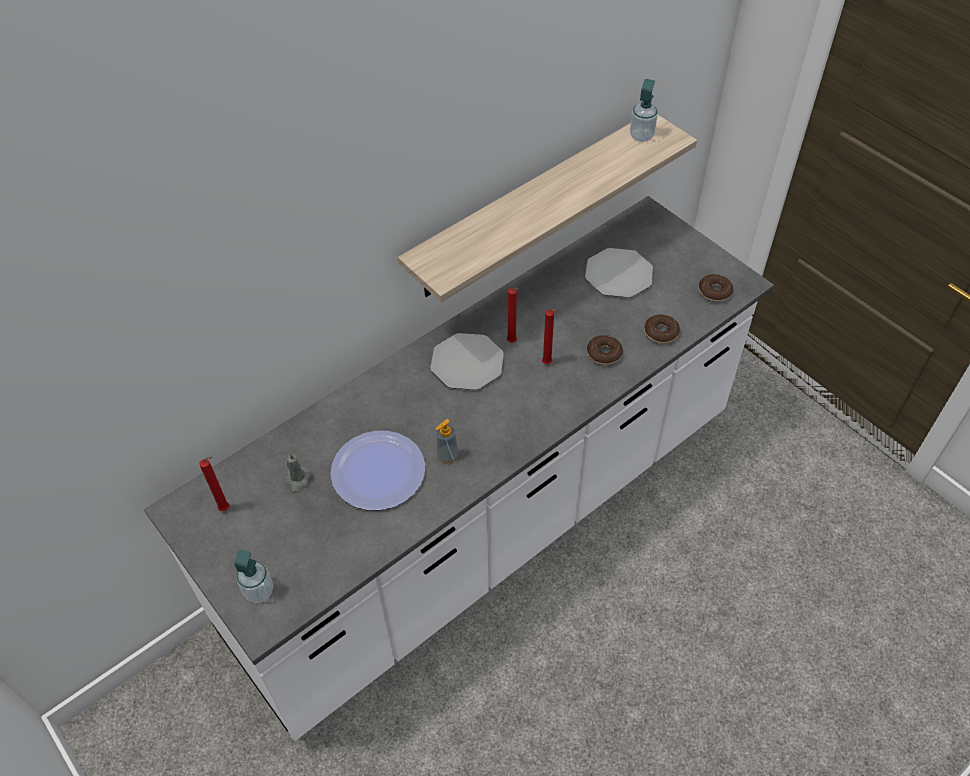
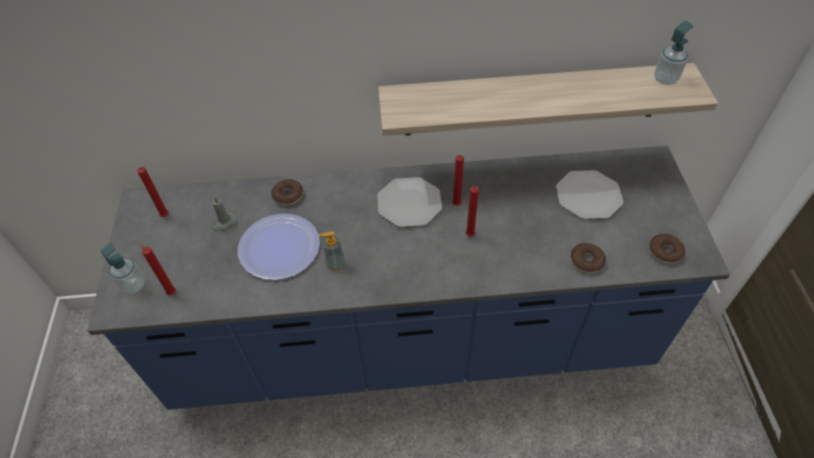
camera: 35 degrees right, 0 degrees up
white counter [144,196,774,741] -> blue counter [87,146,730,410]
donut [587,335,623,365] -> donut moved to [271,179,303,206]
none -> red candle [138,240,176,295]

